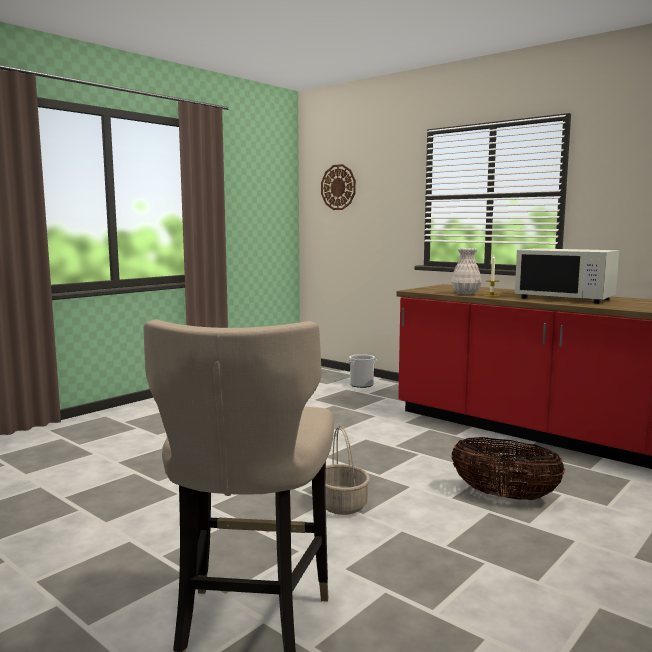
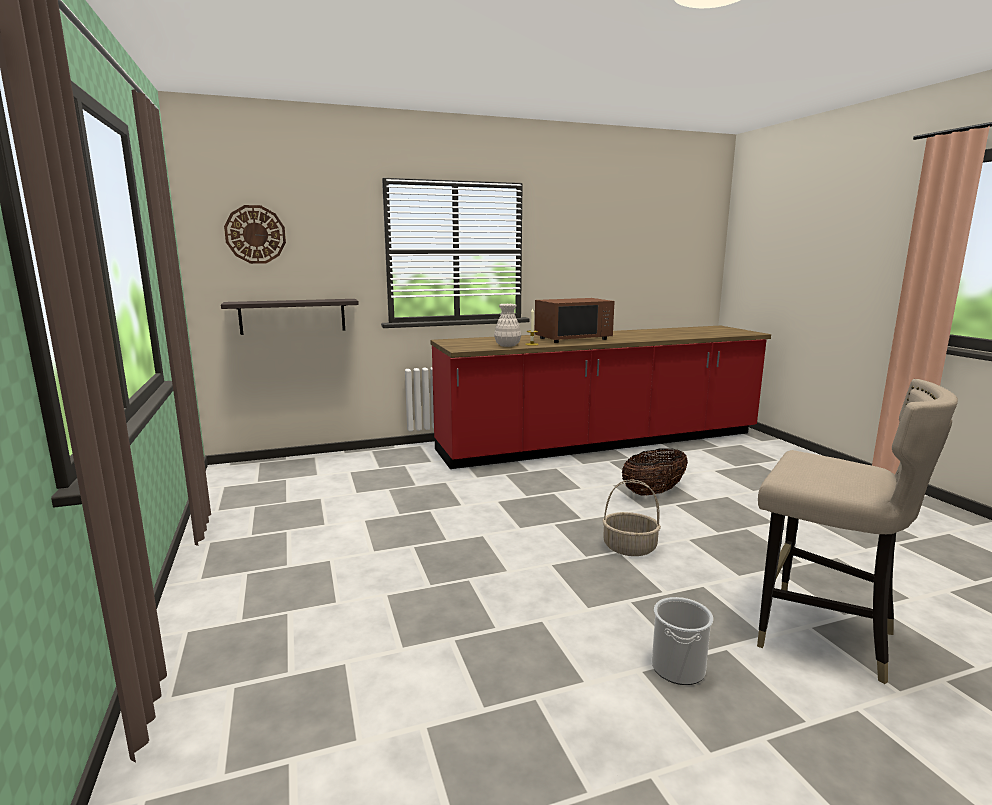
camera: 60 degrees left, 5 degrees up
bucket [347,354,377,388] -> bucket moved to [652,597,713,685]
white microwave [515,248,619,304] -> brown microwave [534,298,615,343]
none -> shelf [221,299,359,335]

